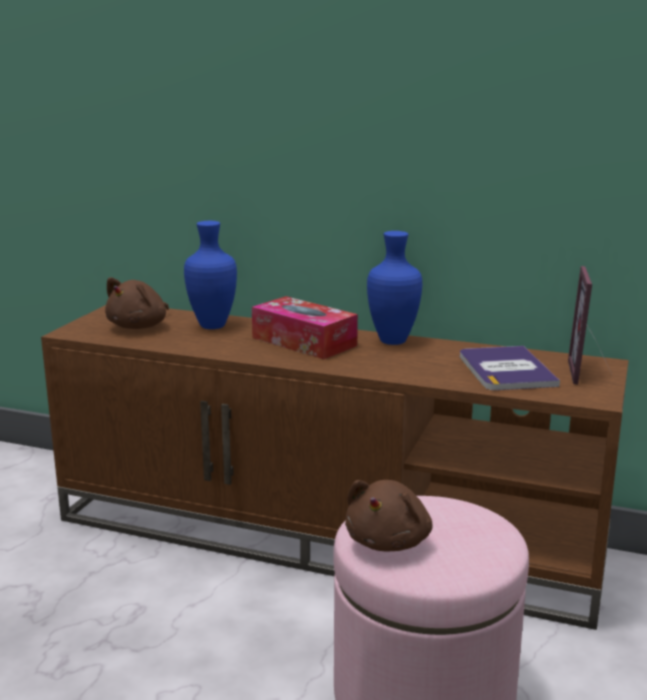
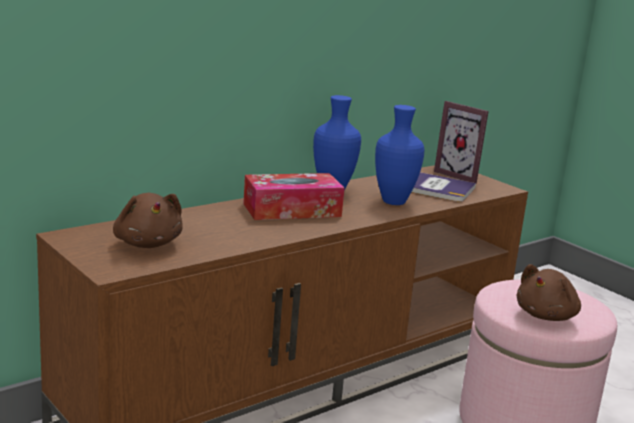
camera: 60 degrees left, 0 degrees up
blue vase [184,221,237,329] -> blue vase moved to [375,105,425,205]
brown plush toy [345,480,432,551] -> brown plush toy turned 75 degrees clockwise [516,264,581,321]

